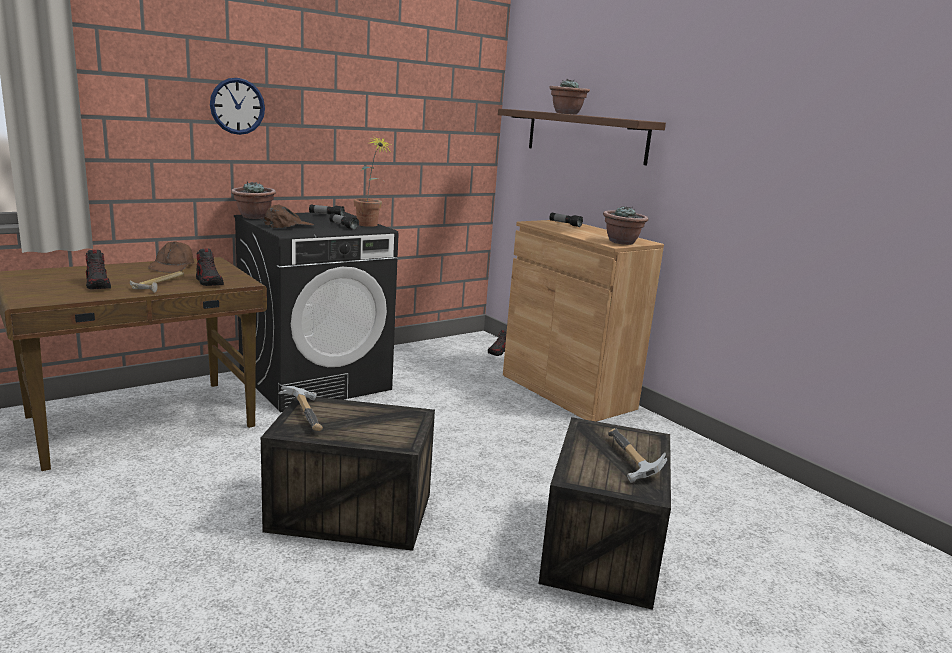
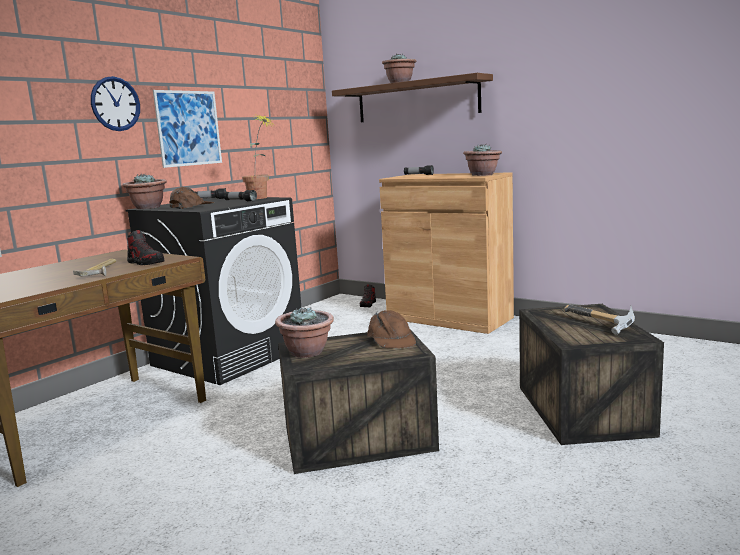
camera: 15 degrees left, 5 degrees down
shoe [86,250,111,289] -> none
brown cap [149,241,194,273] -> brown cap moved to [367,310,416,348]
hammer [278,386,323,431] -> potted plant [275,307,334,358]
none -> picture [153,90,222,168]

